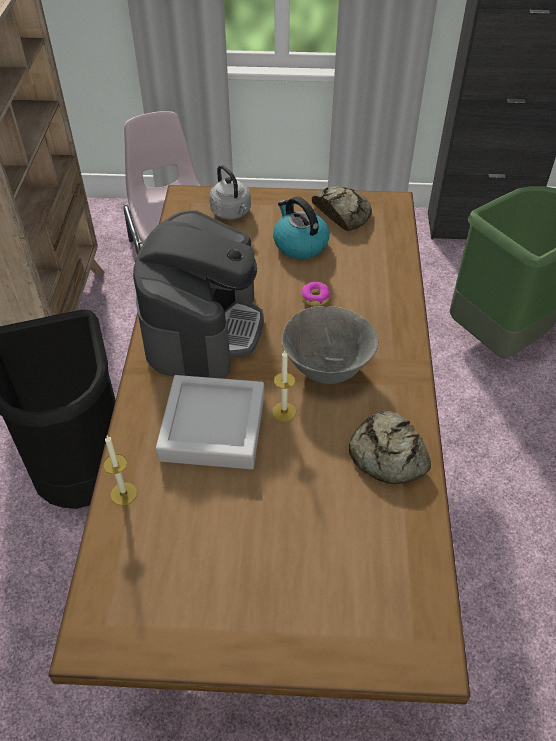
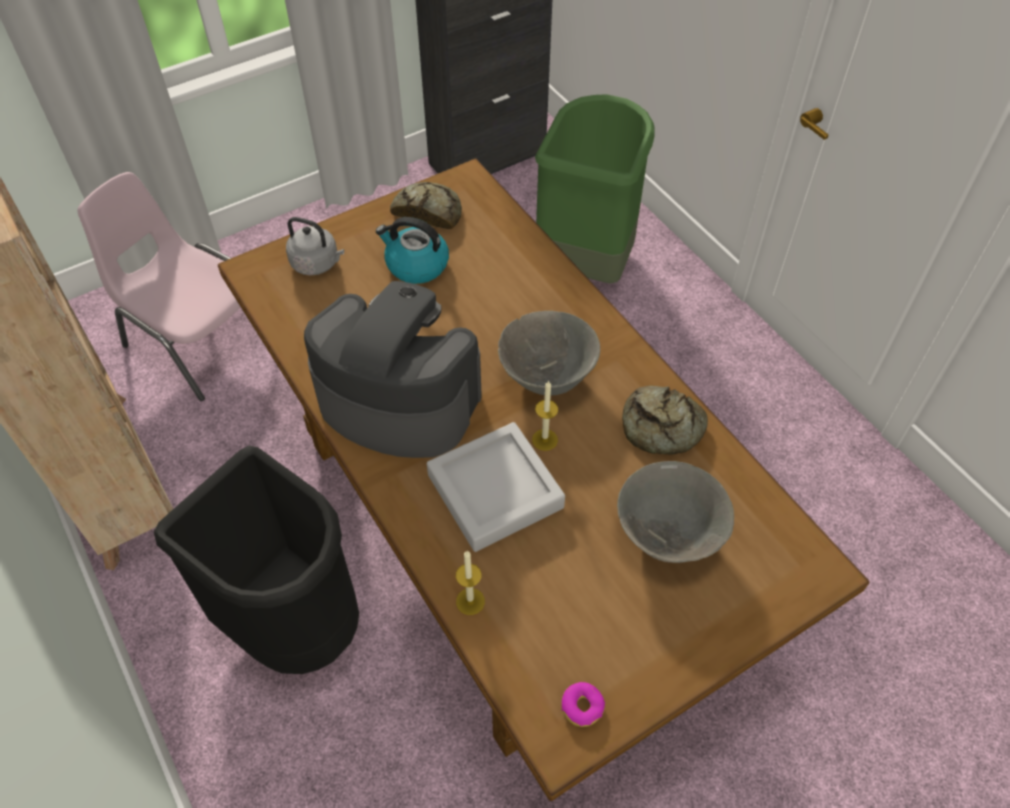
camera: 35 degrees left, 5 degrees up
coffee machine [133,210,264,379] -> coffee machine turned 45 degrees counterclockwise [304,281,482,458]
donut [301,282,330,306] -> donut moved to [561,682,605,727]
none -> grey bowl [617,461,734,563]

